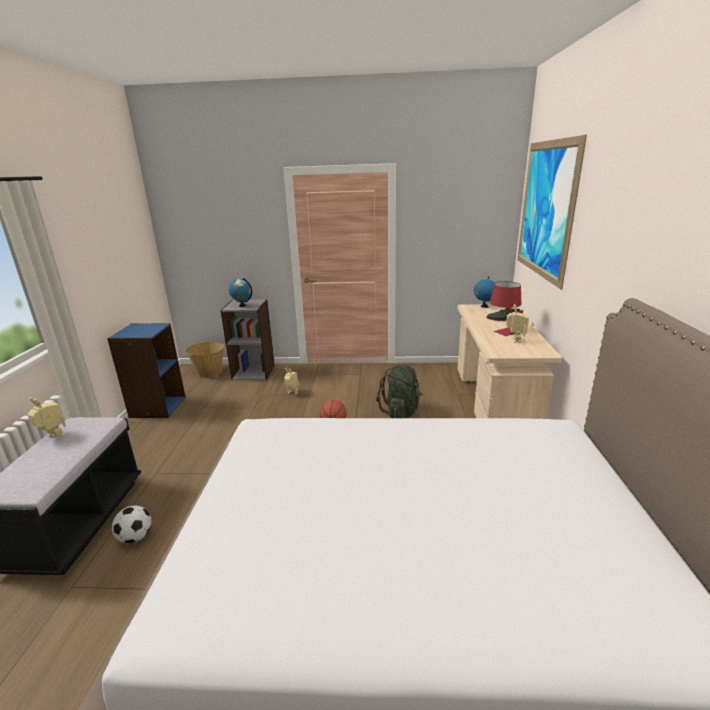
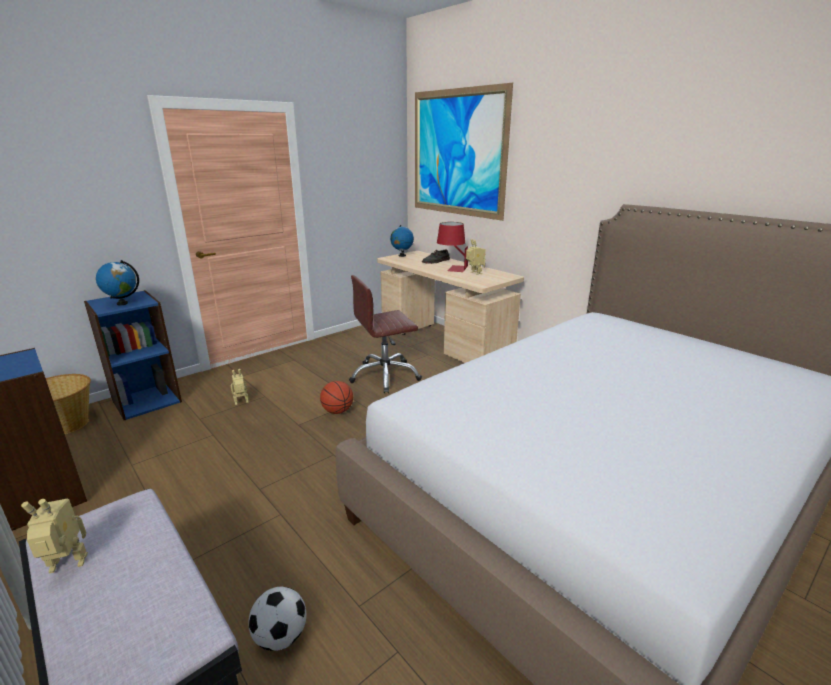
camera: 45 degrees left, 0 degrees up
grey bookcase [220,299,275,380] -> blue bookcase [84,290,182,420]
green backpack [376,365,423,418] -> brown office chair [349,275,422,393]

